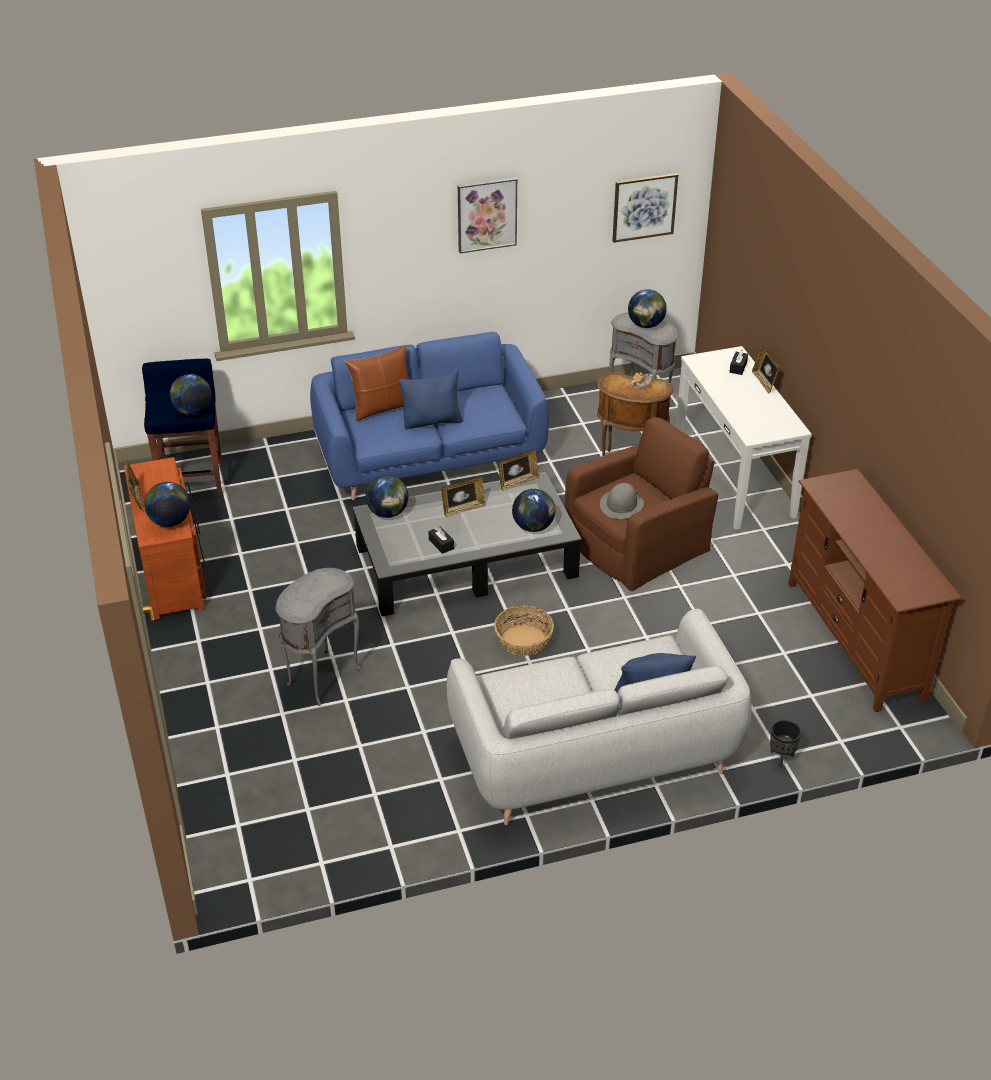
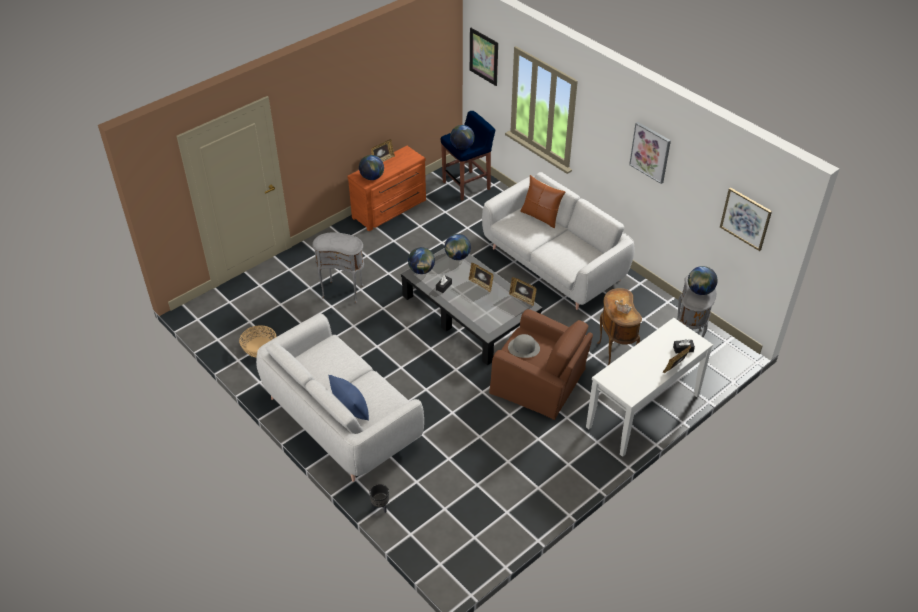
camera: 65 degrees right, 5 degrees up
blue sofa [310,332,549,500] -> grey sofa [482,172,634,310]
blue pillow [399,370,463,429] -> none
basket [494,605,554,656] -> basket moved to [239,325,276,357]
globe [512,489,555,532] -> globe moved to [408,247,435,274]
brown tv stand [788,469,963,712] -> none
none -> picture [470,28,498,86]

